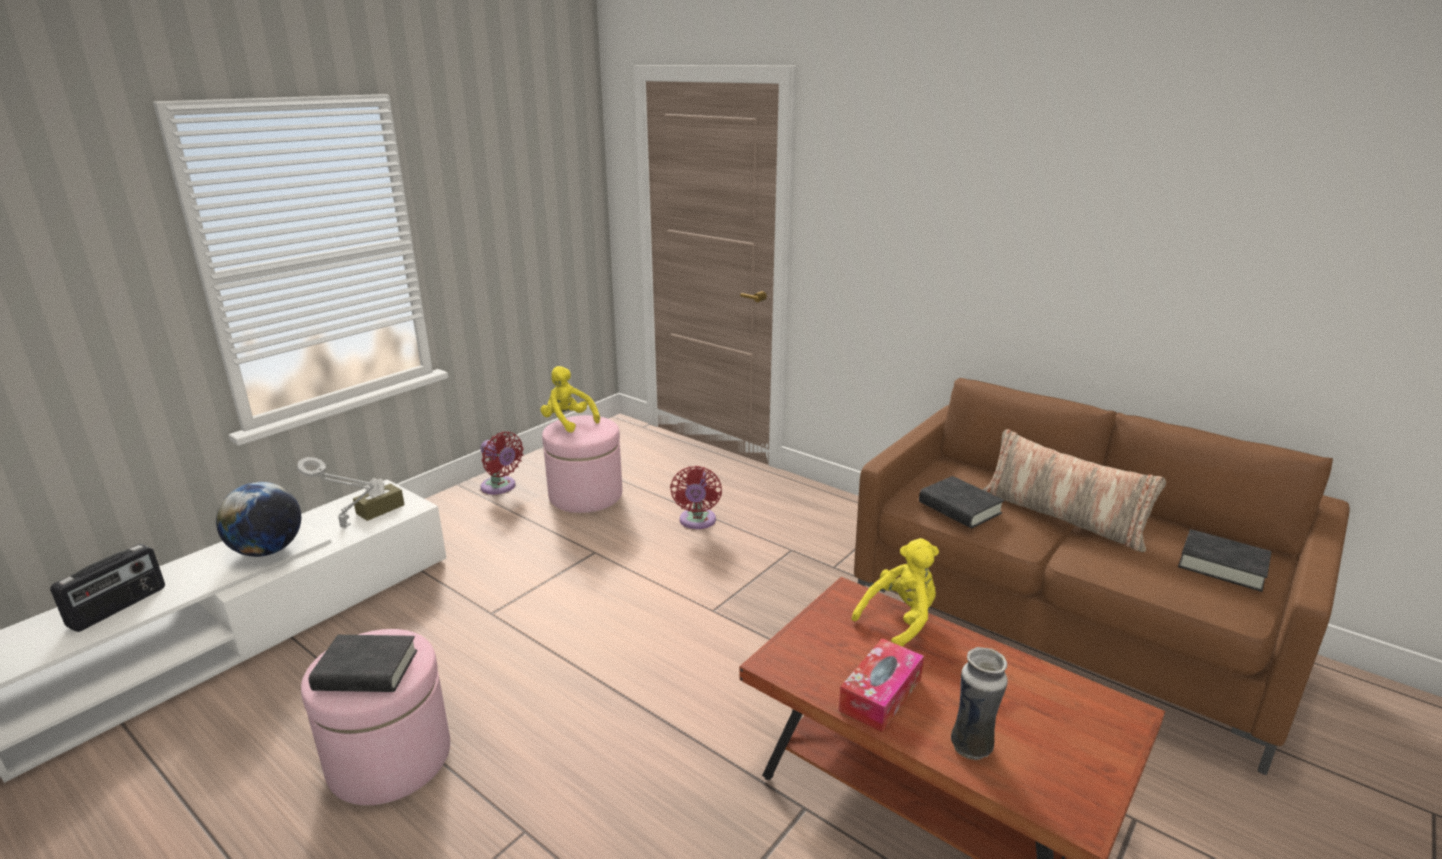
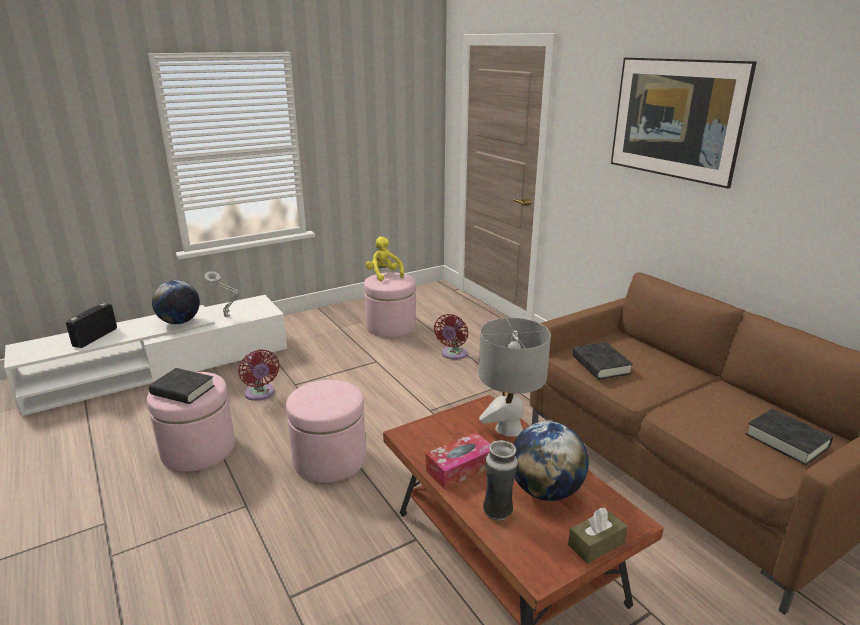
camera: 20 degrees right, 0 degrees up
radio [50,544,165,632] -> radio turned 150 degrees clockwise [66,303,117,348]
brown tissue box [353,478,405,521] -> brown tissue box moved to [568,508,628,563]
red fan [481,432,524,494] -> red fan moved to [238,349,280,401]
yellow plush toy [851,538,939,647] -> grey table lamp [479,318,551,437]
pillow [983,429,1166,552] -> none
none -> pink ottoman [286,380,366,483]
none -> globe [513,421,589,501]
none -> picture [611,58,757,189]

